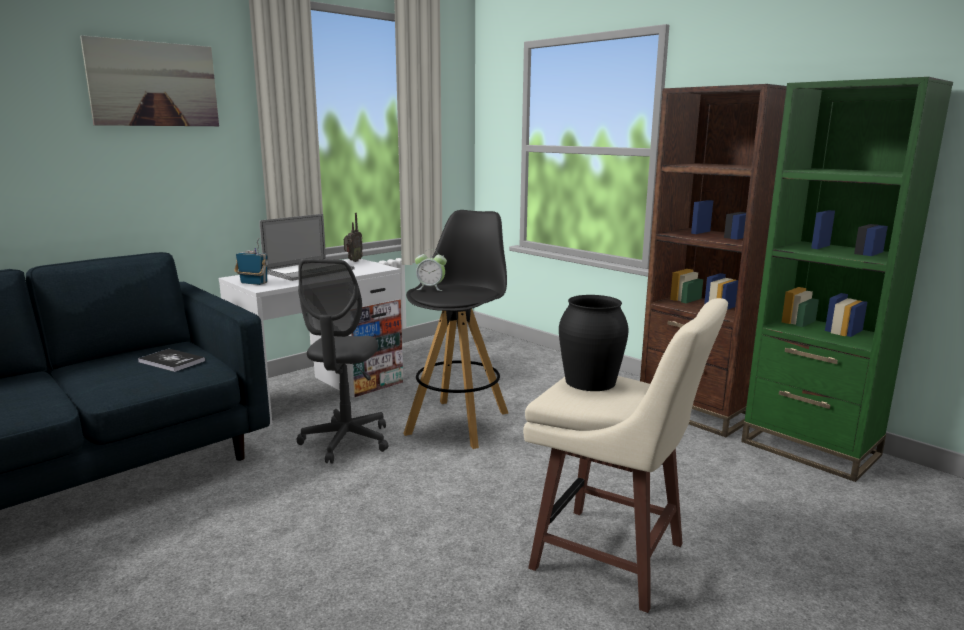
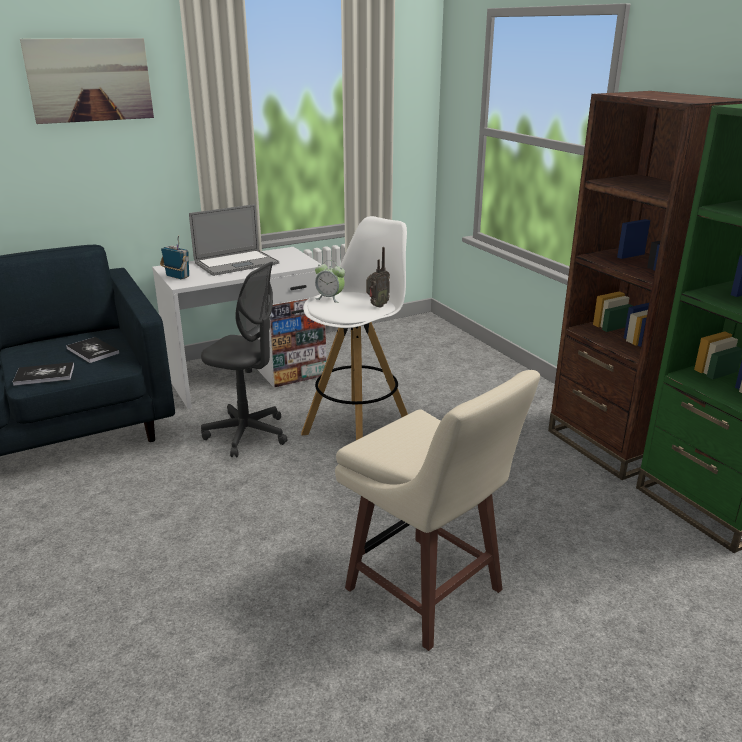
camera: 15 degrees right, 10 degrees up
grey office chair [296,259,388,464] -> grey office chair turned 90 degrees counterclockwise [201,262,287,457]
radio [344,213,363,262] -> radio moved to [366,247,390,308]
black stool [403,210,508,449] -> white stool [301,216,408,440]
black vase [559,295,629,391] -> none
none -> book [13,362,74,386]

